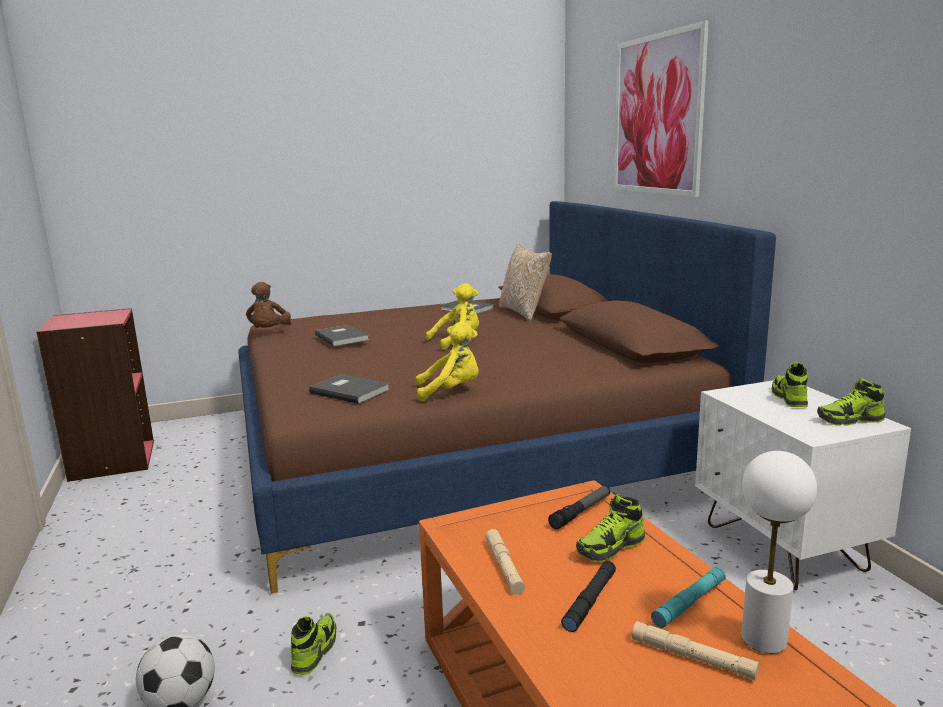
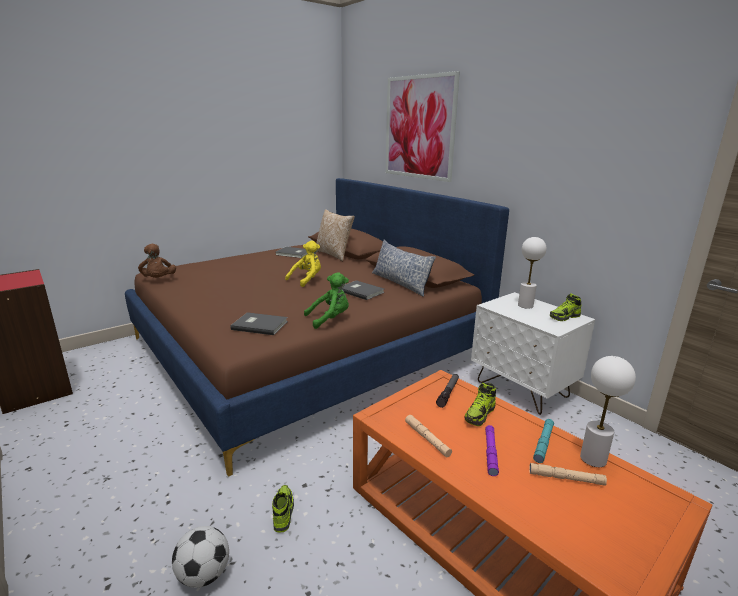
camera: 20 degrees left, 5 degrees up
grey book [315,325,369,347] -> grey book moved to [342,280,385,300]
yellow plush toy [415,321,479,401] -> green plush toy [304,272,349,329]
black flashlight [561,561,616,632] -> purple flashlight [485,425,499,476]
shoe [772,362,808,407] -> white table lamp [518,237,546,309]
none -> pillow [372,240,436,297]

